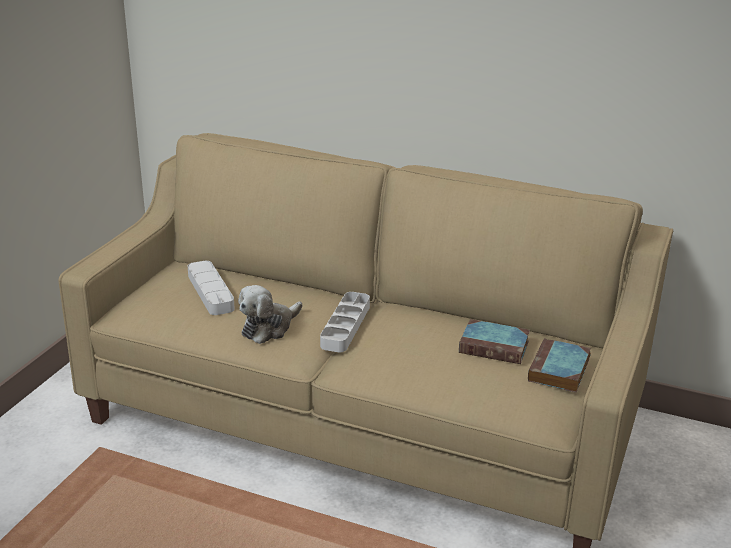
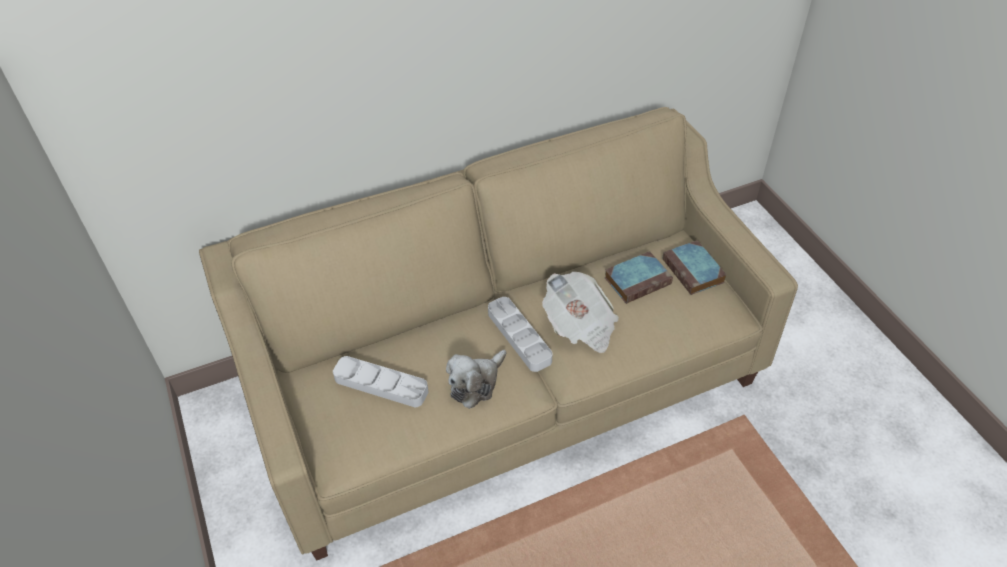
camera: 45 degrees left, 20 degrees up
plush toy [238,285,302,344] -> plush toy turned 45 degrees clockwise [446,350,506,409]
none -> newspaper [542,272,619,353]

